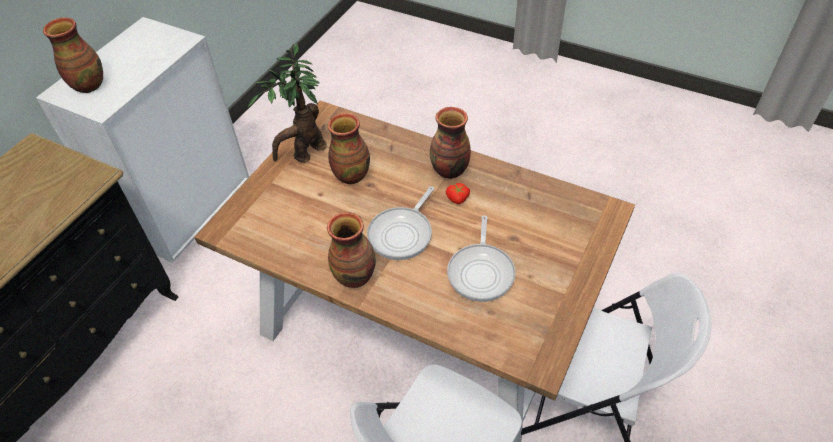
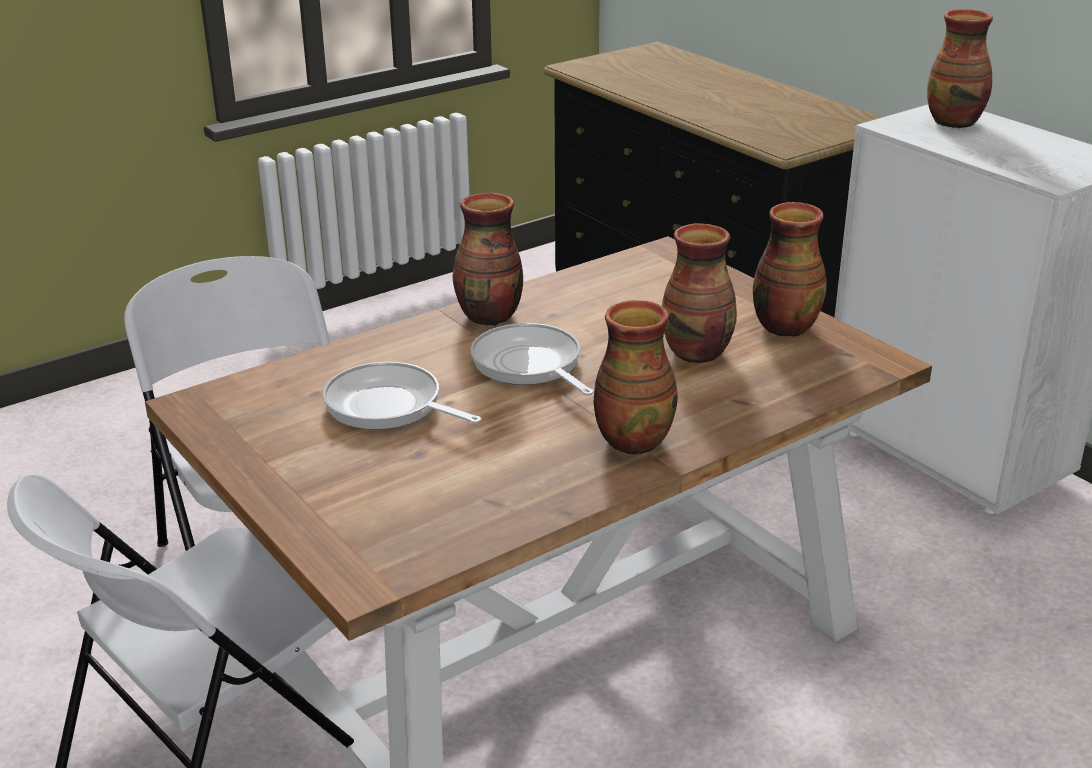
camera: 115 degrees right, 20 degrees down
potted plant [248,43,327,163] -> vase [753,202,827,337]
tomato [446,183,470,204] -> none

